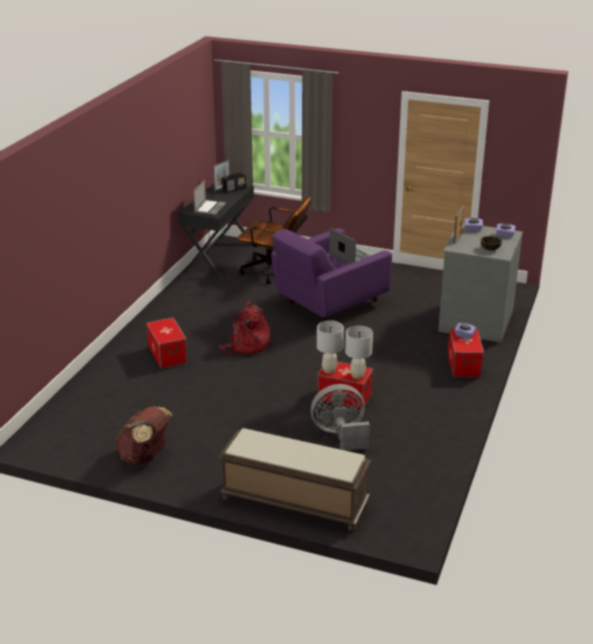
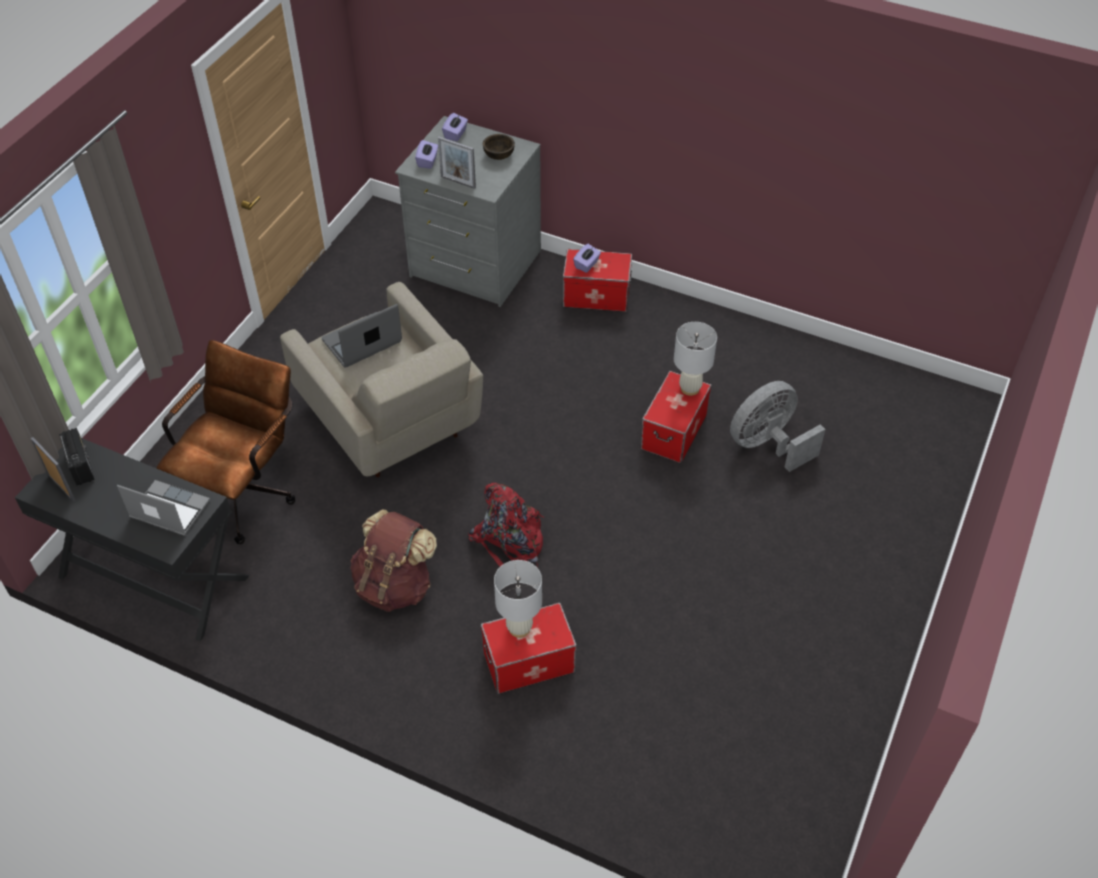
camera: 85 degrees left, 20 degrees up
brown backpack [115,406,173,464] -> brown backpack moved to [350,509,437,612]
brown bench [218,428,372,532] -> none
purple armchair [271,228,392,321] -> beige armchair [280,282,483,477]
grey fan [311,384,370,450] -> grey fan turned 60 degrees clockwise [730,381,825,472]
white table lamp [317,320,344,374] -> white table lamp moved to [494,560,542,638]

